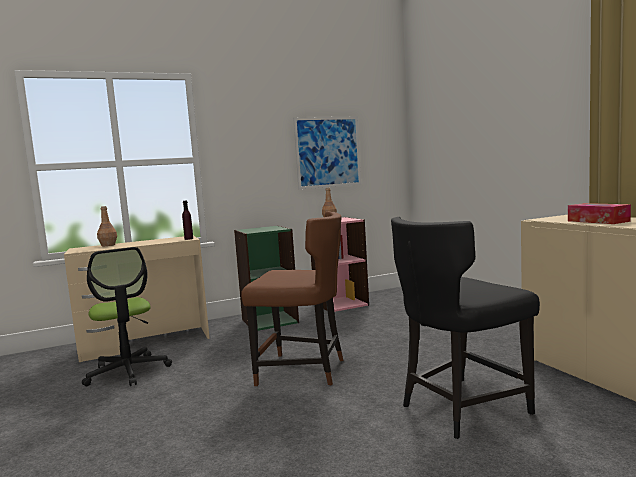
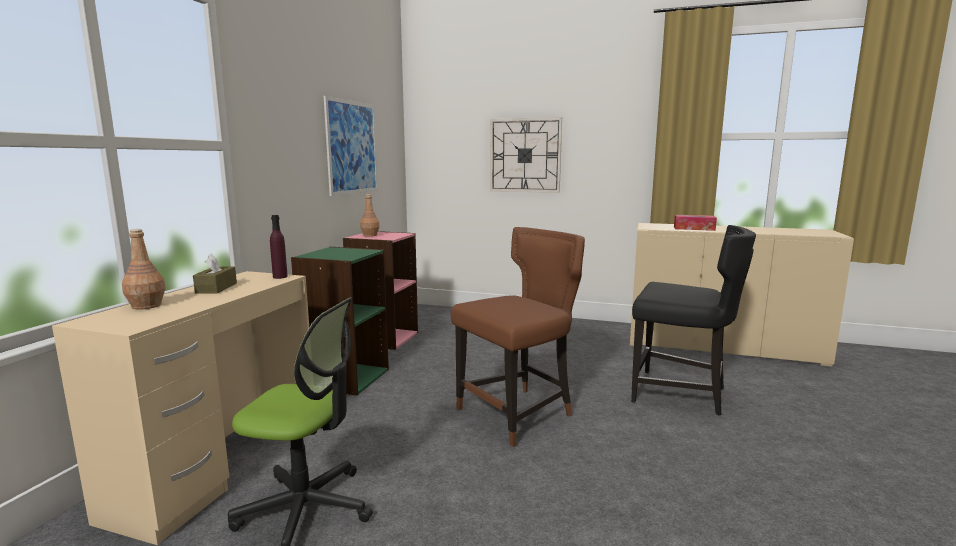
camera: 50 degrees left, 5 degrees up
black chair [391,217,540,439] -> black chair turned 75 degrees counterclockwise [631,225,756,416]
none -> brown tissue box [193,253,237,294]
none -> wall clock [490,117,562,193]

